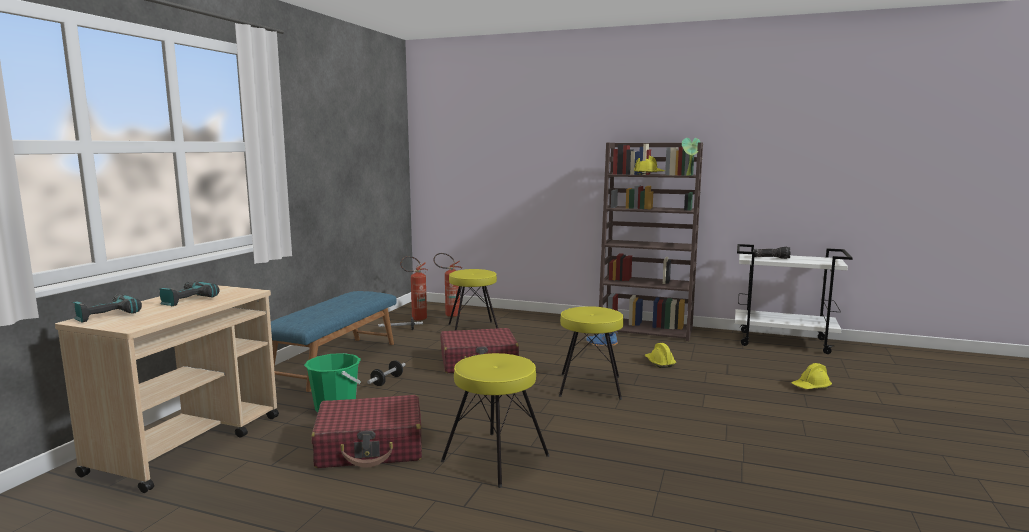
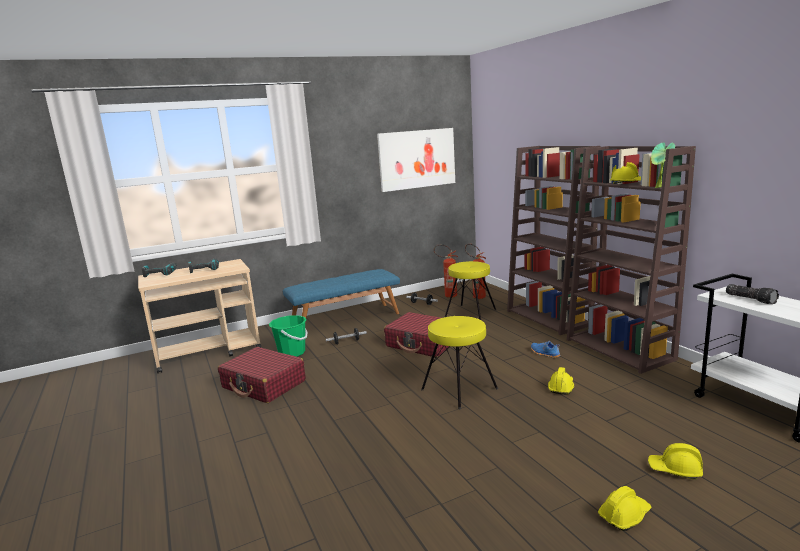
camera: 45 degrees right, 5 degrees up
yellow stool [441,353,550,488] -> none
none -> picture [377,128,455,192]
none -> brown bookcase [507,146,600,335]
none -> yellow hard hat [598,486,651,531]

